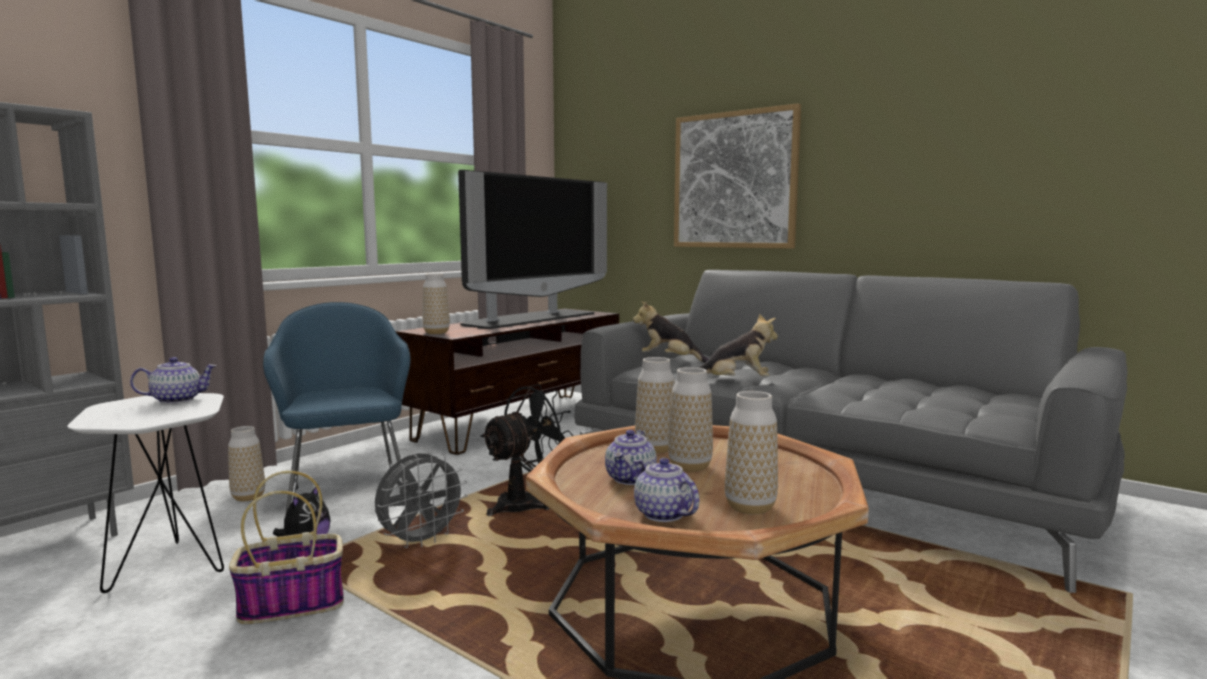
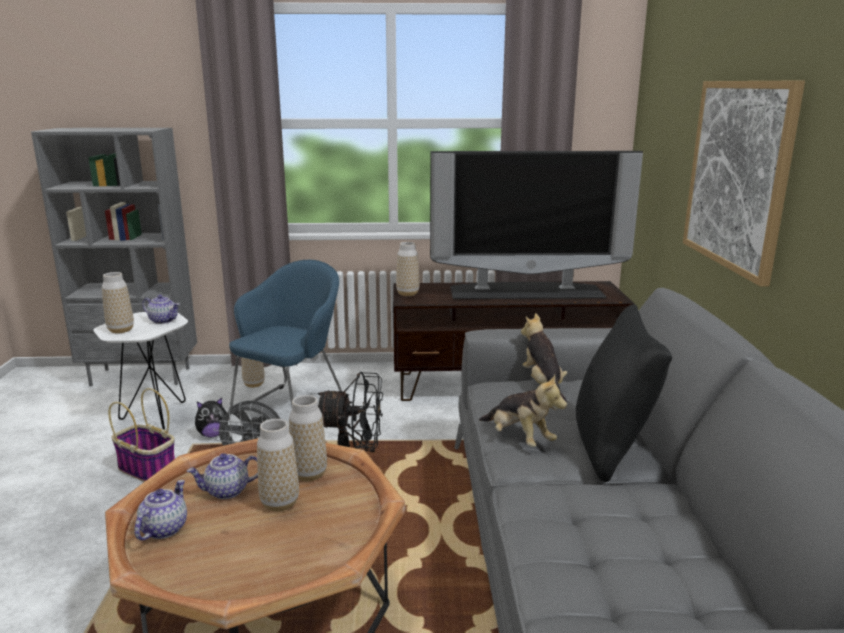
camera: 50 degrees right, 10 degrees up
vase [725,391,778,515] -> vase moved to [102,272,134,333]
none -> black pillow [576,304,672,482]

